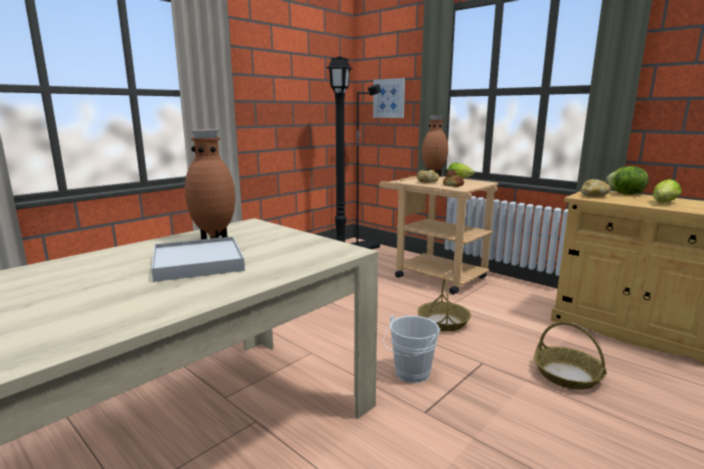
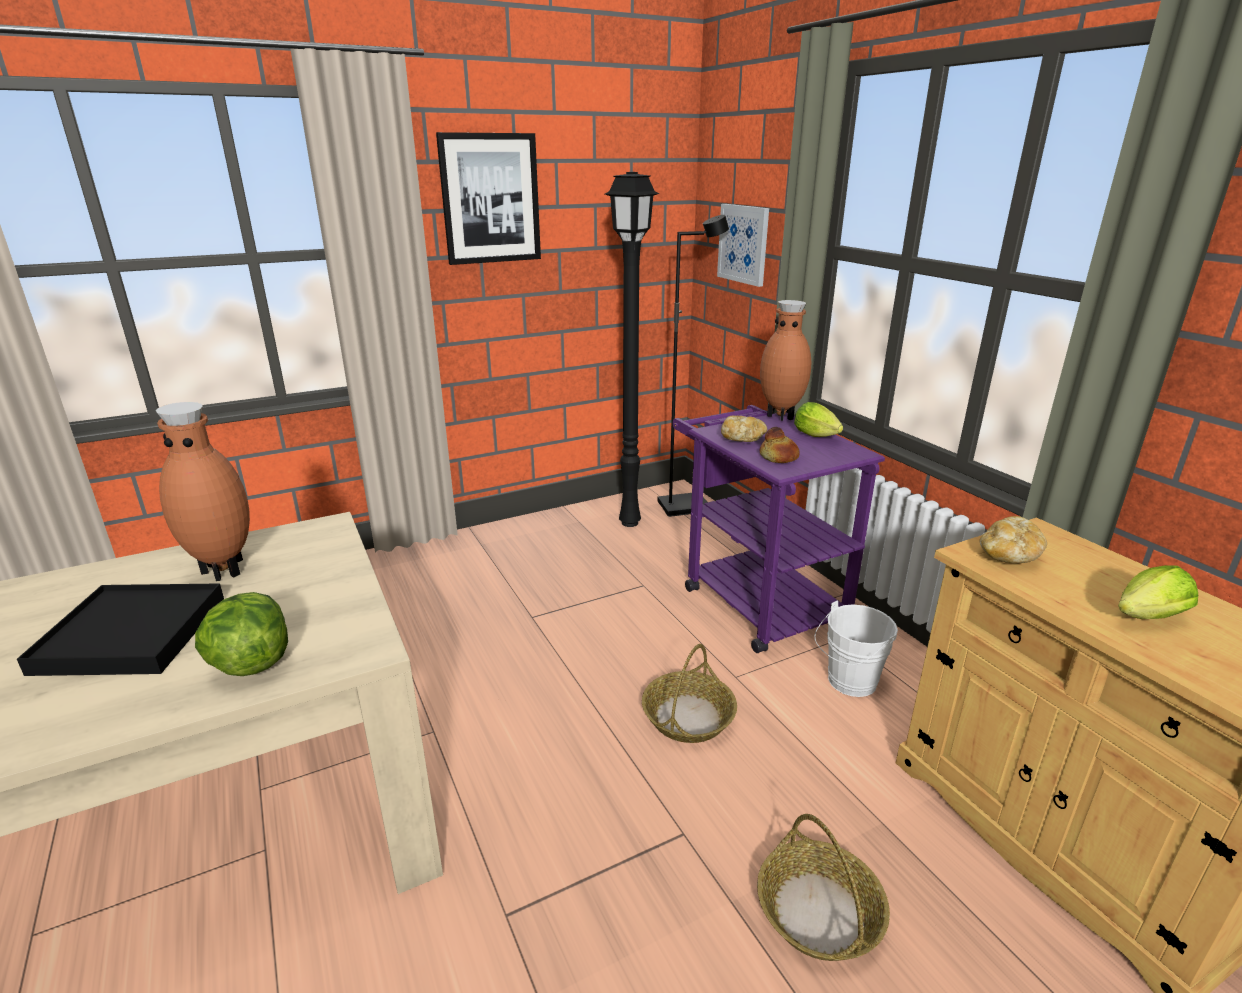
camera: 20 degrees right, 10 degrees up
white tray [152,237,245,282] -> black tray [17,583,224,676]
beige cart [379,176,498,295] -> purple cart [673,405,885,653]
white bucket [383,315,440,383] -> white bucket moved to [815,600,898,697]
lettuce [606,166,649,195] -> lettuce moved to [195,592,288,676]
none -> picture [436,132,541,265]

